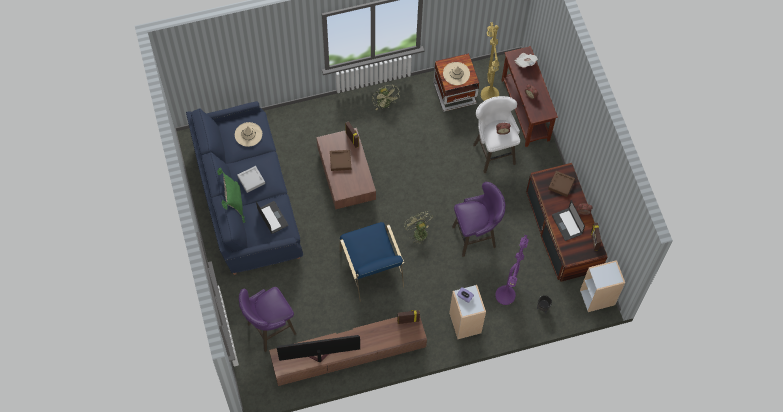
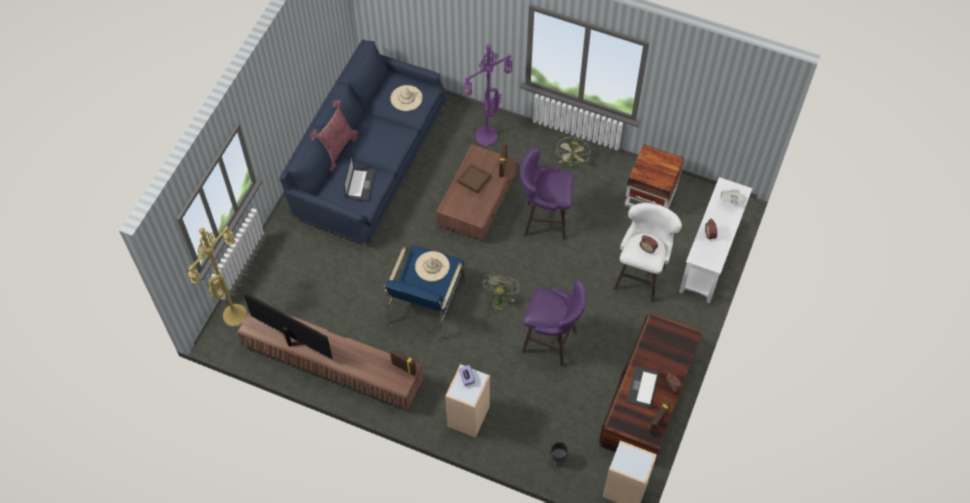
camera: 40 degrees right, 5 degrees down
green pillow [217,168,245,223] -> red pillow [310,100,358,171]
grey tray [237,166,265,193] -> none
purple stool [239,287,296,352] -> purple stool moved to [520,147,574,240]
beige hat [443,62,470,85] -> beige hat moved to [415,251,450,281]
yellow floor lamp [481,22,499,101] -> yellow floor lamp moved to [188,226,248,327]
purple floor lamp [495,235,529,305] -> purple floor lamp moved to [463,44,513,146]
brown console table [501,46,558,147] -> white console table [679,177,752,303]
brown tray [548,171,575,197] -> none

